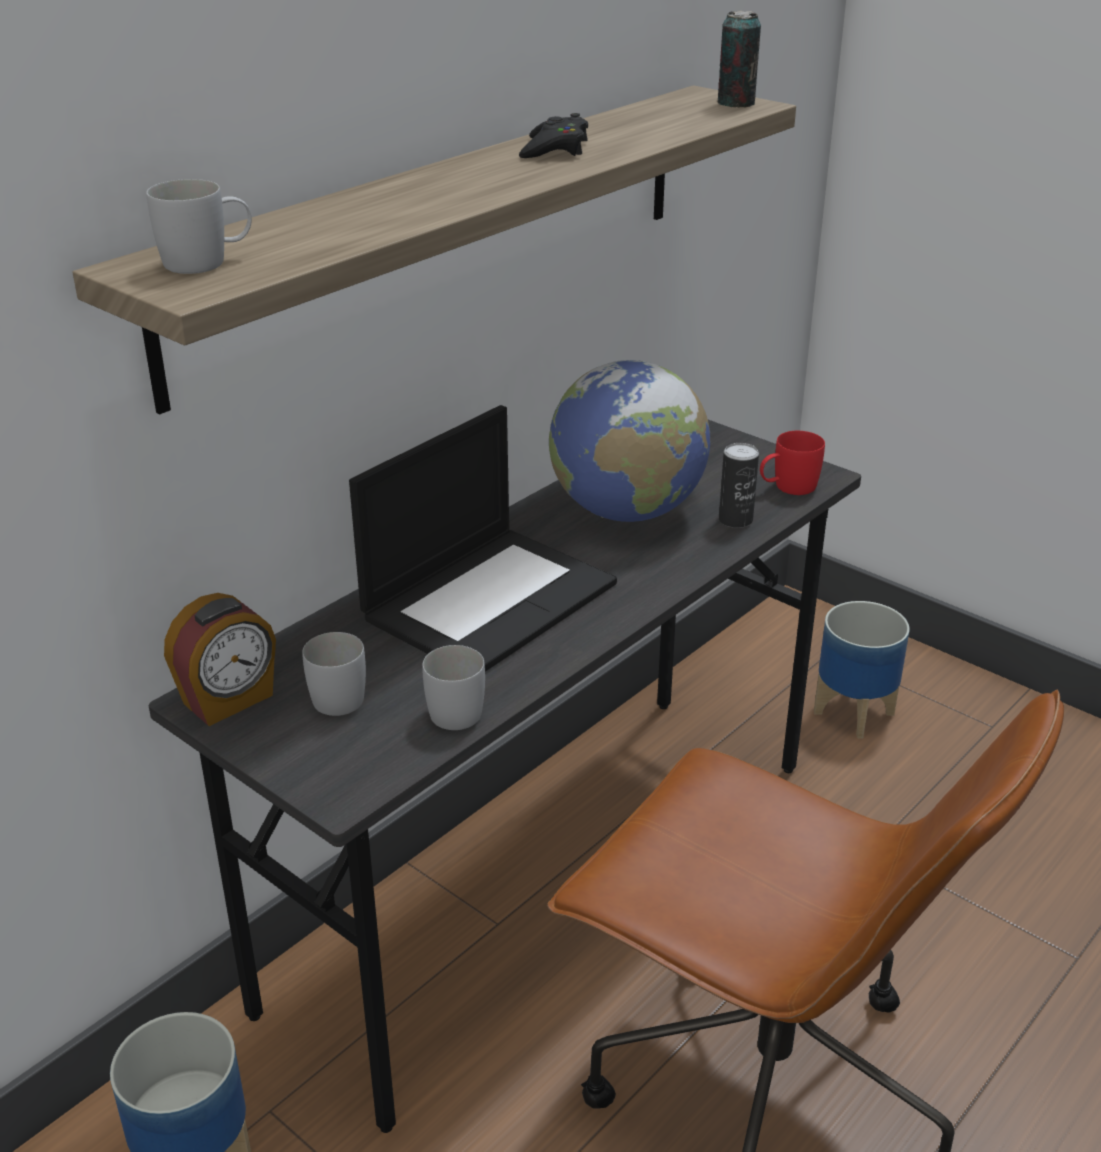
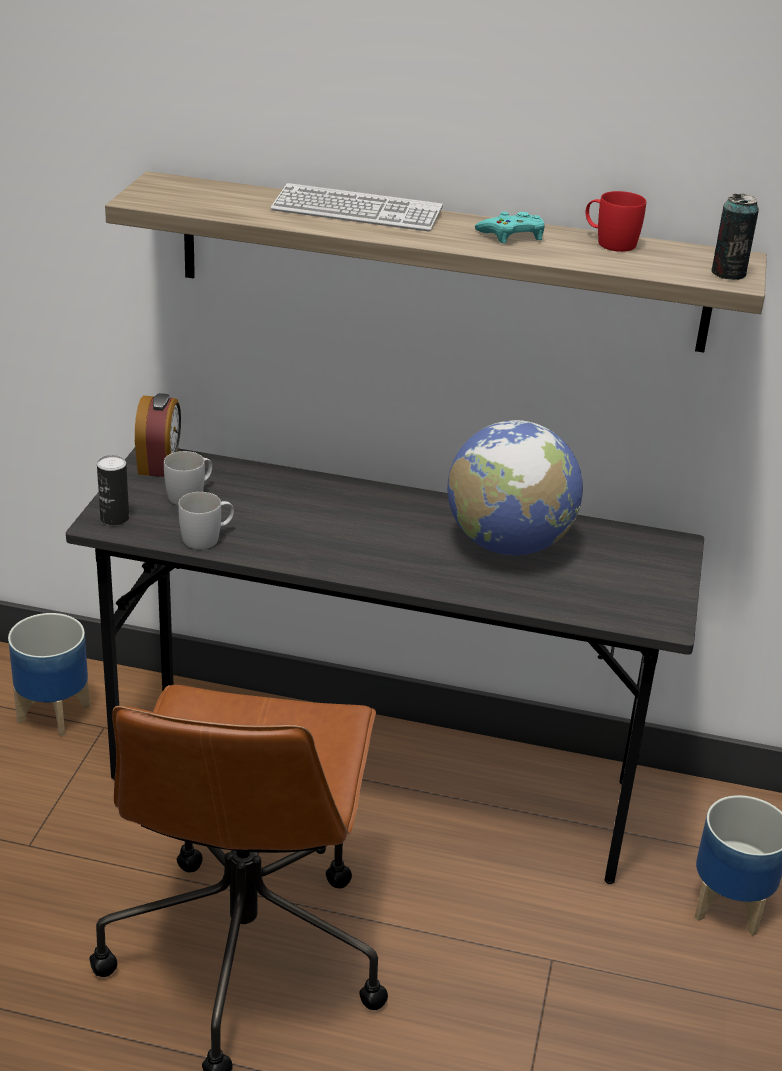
camera: 60 degrees right, 0 degrees up
white mug [146,179,252,274] -> none
alarm clock [164,593,276,726] -> alarm clock turned 105 degrees counterclockwise [135,393,181,477]
laptop [349,405,617,672] -> none
black game controller [519,113,588,158] -> turquoise game controller [475,212,545,243]
can [719,443,759,528] -> can moved to [97,455,129,525]
red mug [760,431,825,495] -> red mug moved to [586,191,646,252]
none -> keyboard [271,183,443,231]

